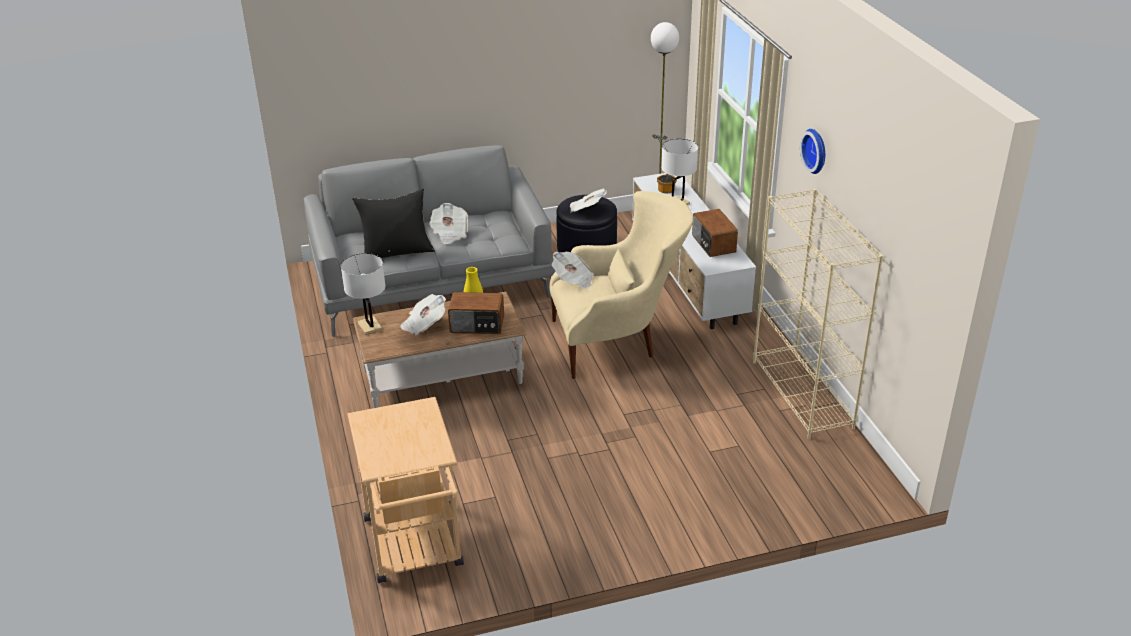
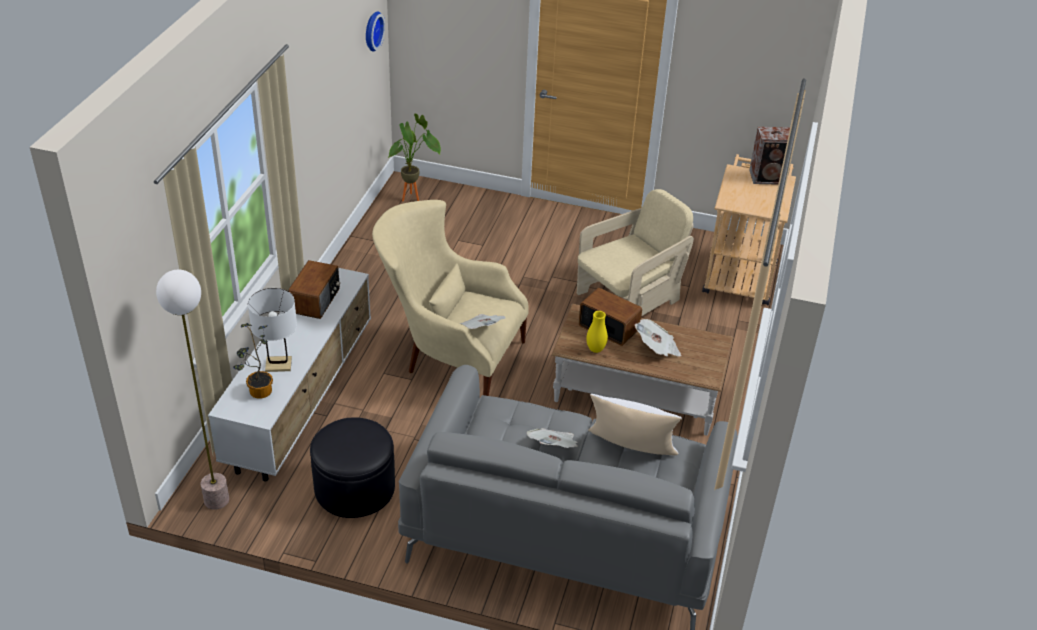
camera: 150 degrees left, 5 degrees up
white table lamp [341,253,386,335] -> none
black pillow [352,189,435,258] -> white pillow [588,394,682,455]
newspaper [570,188,607,213] -> none
beige bookcase [753,189,883,439] -> none
wall clock [800,129,825,174] -> wall clock moved to [366,11,385,52]
none -> potted plant [388,114,441,201]
none -> beige armchair [577,189,694,317]
none -> speaker [749,127,790,185]

